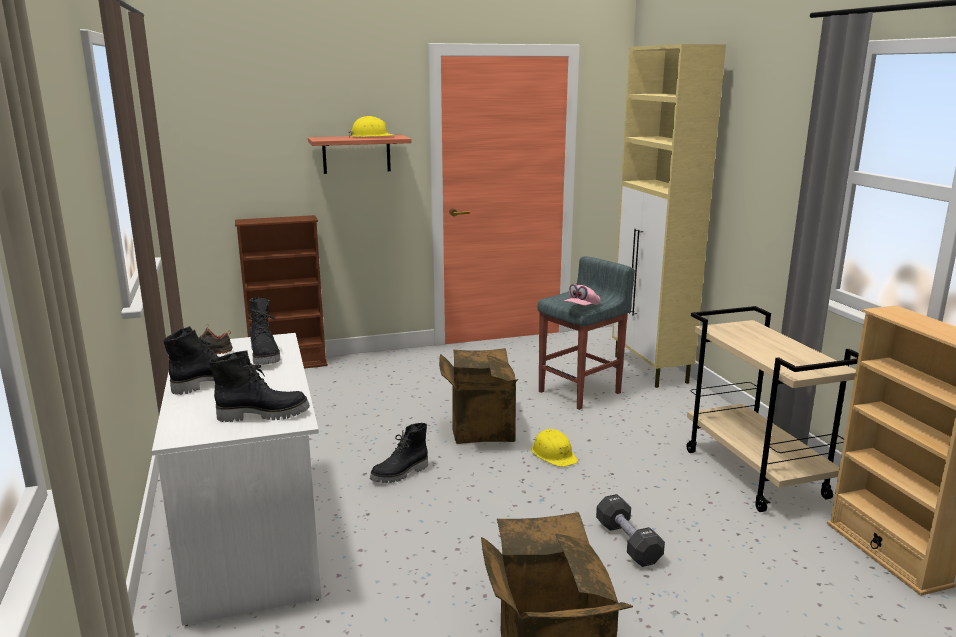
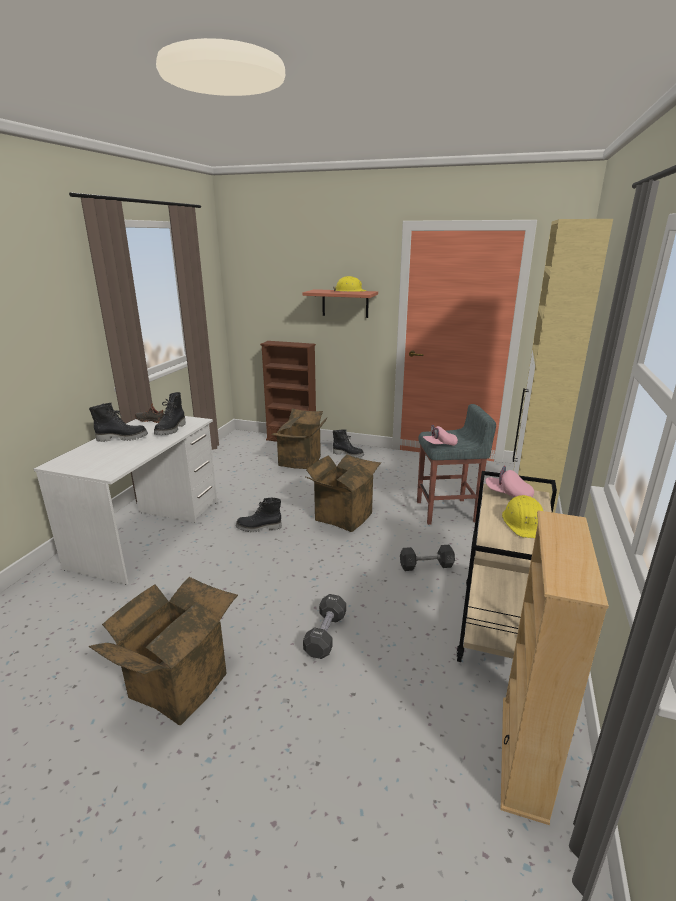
camera: 35 degrees right, 5 degrees up
black boot [209,350,310,422] -> black boot moved to [333,429,364,458]
yellow hard hat [532,429,578,467] -> yellow hard hat moved to [502,495,543,538]
none -> cardboard box [271,409,327,469]
none -> grey dumbbell [400,545,455,571]
none -> pink cap [486,466,534,497]

